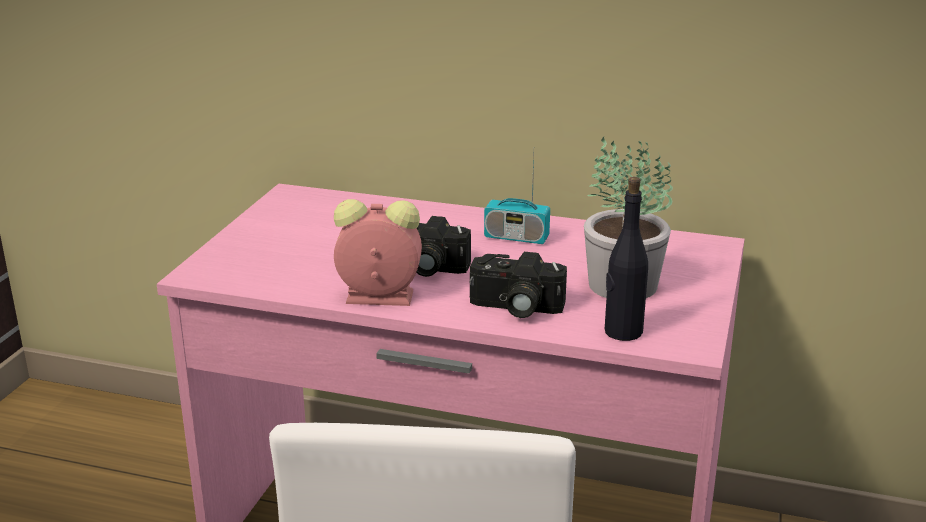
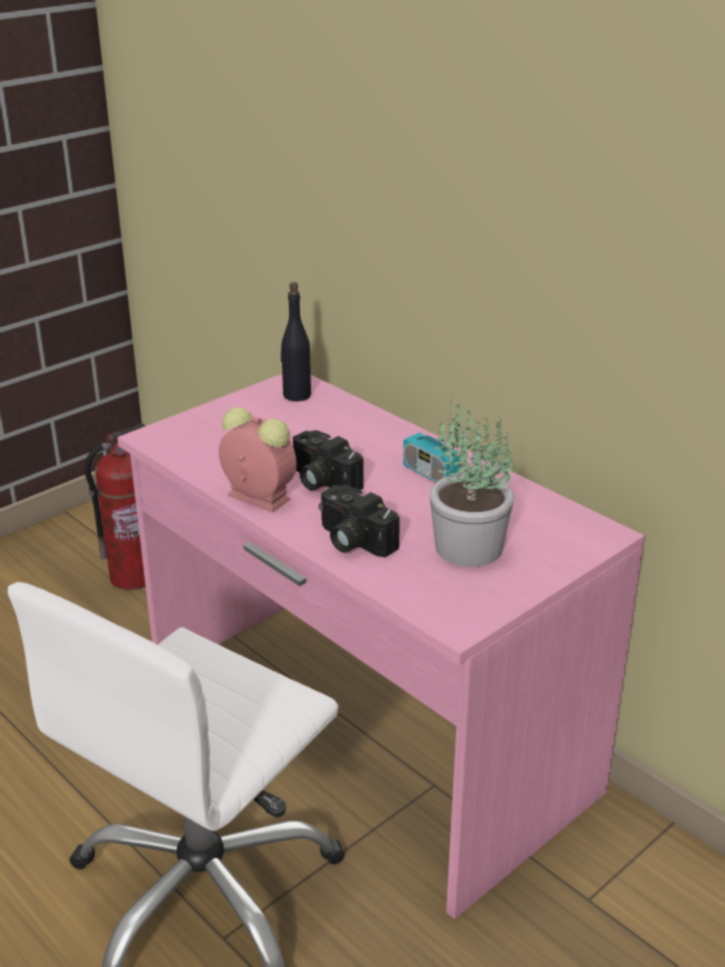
camera: 30 degrees right, 5 degrees up
black bottle [605,177,648,341] -> black bottle moved to [281,282,311,402]
none -> fire extinguisher [85,423,146,590]

